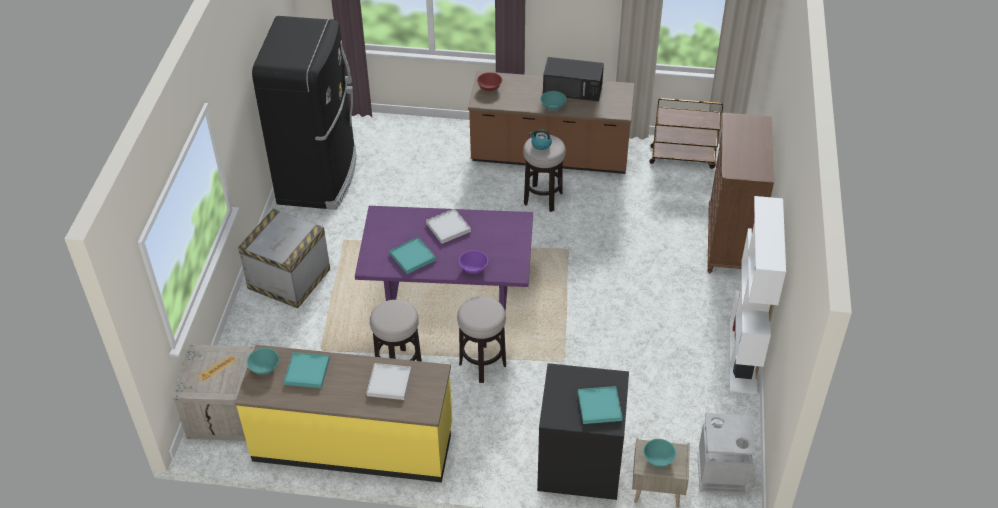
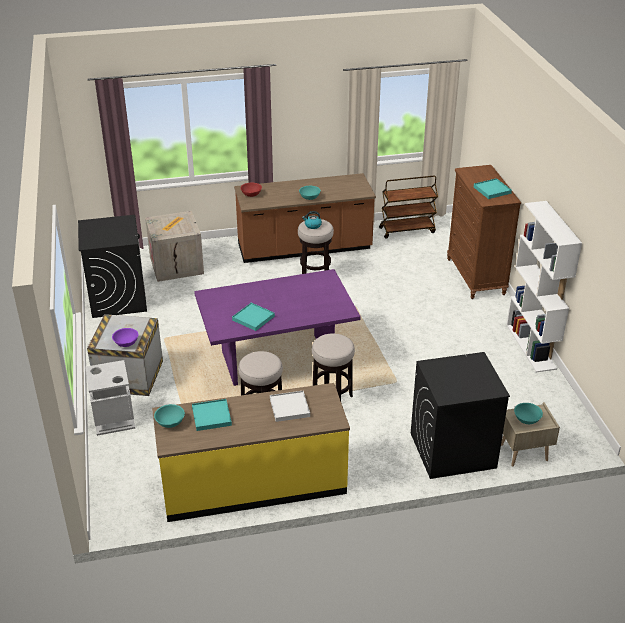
camera: 20 degrees left, 10 degrees down
crate [173,345,255,441] -> crate moved to [145,211,204,282]
black fridge [252,16,356,210] -> black washing machine [78,215,147,318]
white tray [426,208,471,244] -> none
purple bowl [459,250,488,274] -> purple bowl moved to [112,328,139,347]
black microwave [543,57,604,101] -> none
turquoise tray [578,386,622,424] -> turquoise tray moved to [474,178,512,199]
grey trash can [697,413,756,494] -> grey trash can moved to [85,360,135,436]

